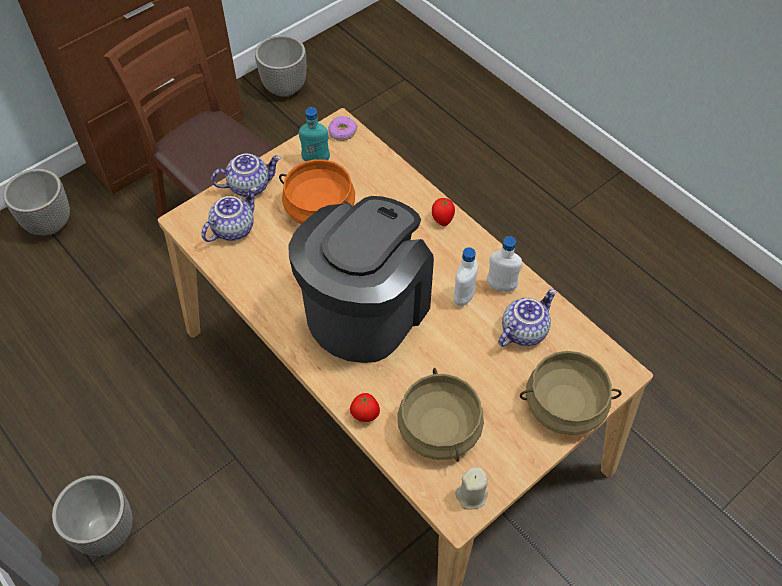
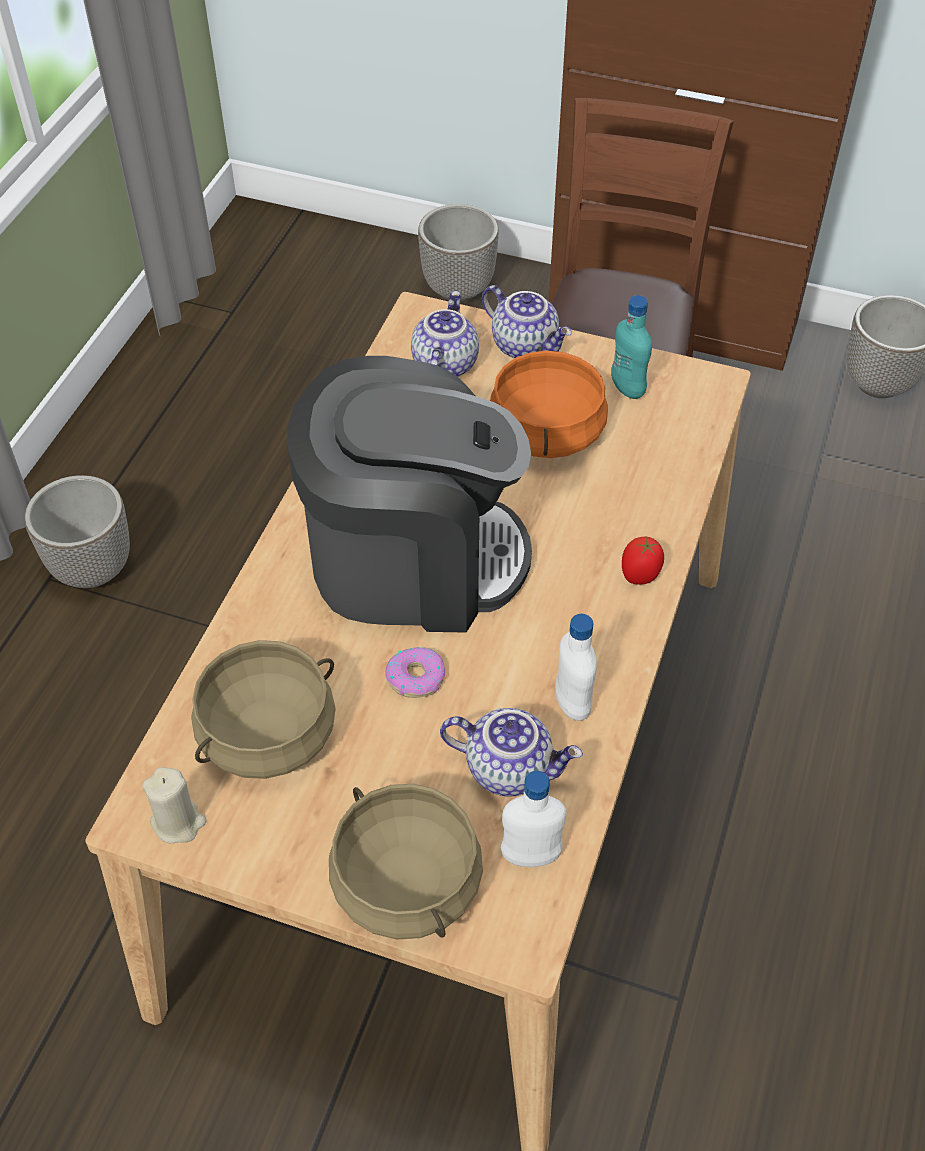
camera: 60 degrees right, 5 degrees down
teapot [201,187,257,242] -> teapot turned 90 degrees counterclockwise [411,291,479,377]
donut [328,116,357,141] -> donut moved to [385,647,445,698]
tomato [350,393,380,422] -> none
white bottle [454,247,478,306] -> white bottle moved to [501,771,566,867]

